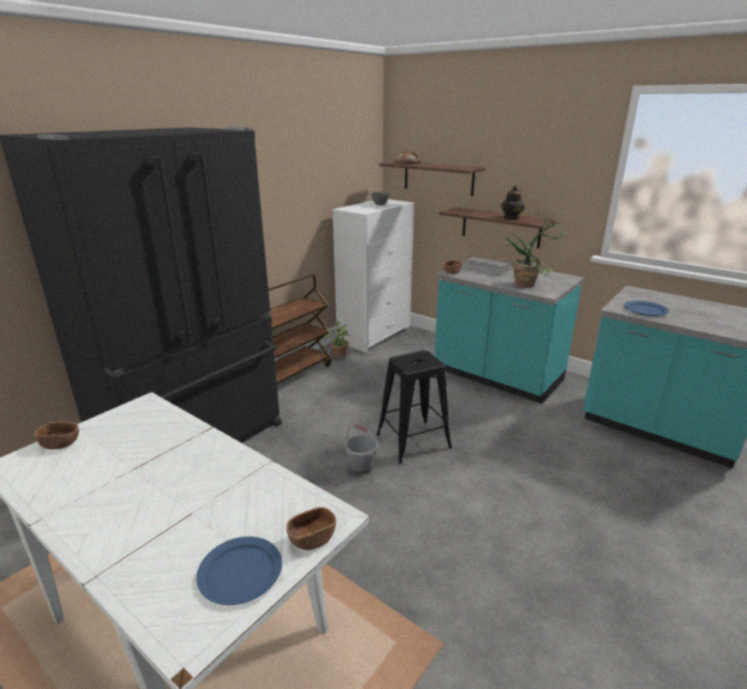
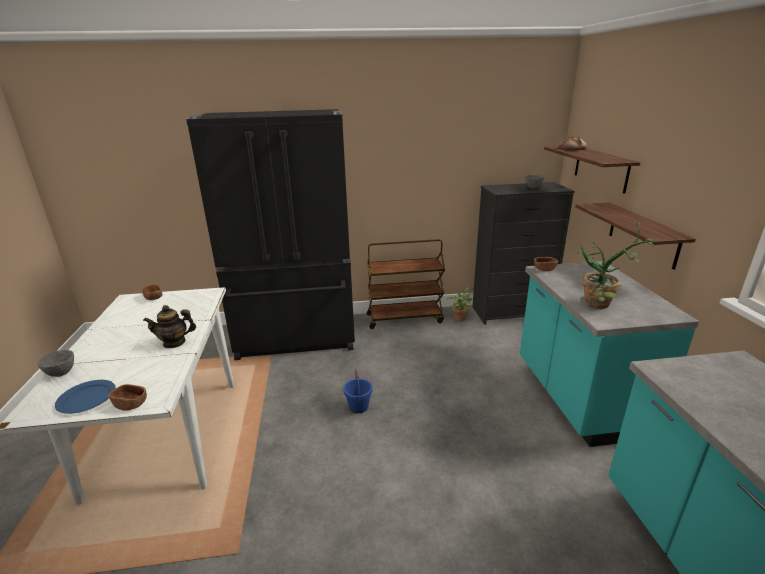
camera: 45 degrees right, 0 degrees up
white dresser [332,199,414,353] -> black dresser [472,182,574,325]
grey bucket [345,425,378,474] -> blue bucket [343,369,372,413]
black stool [376,350,452,464] -> none
teapot [501,186,525,220] -> teapot moved to [143,305,196,348]
blue plate [624,301,669,316] -> none
none -> grey bowl [37,350,74,377]

